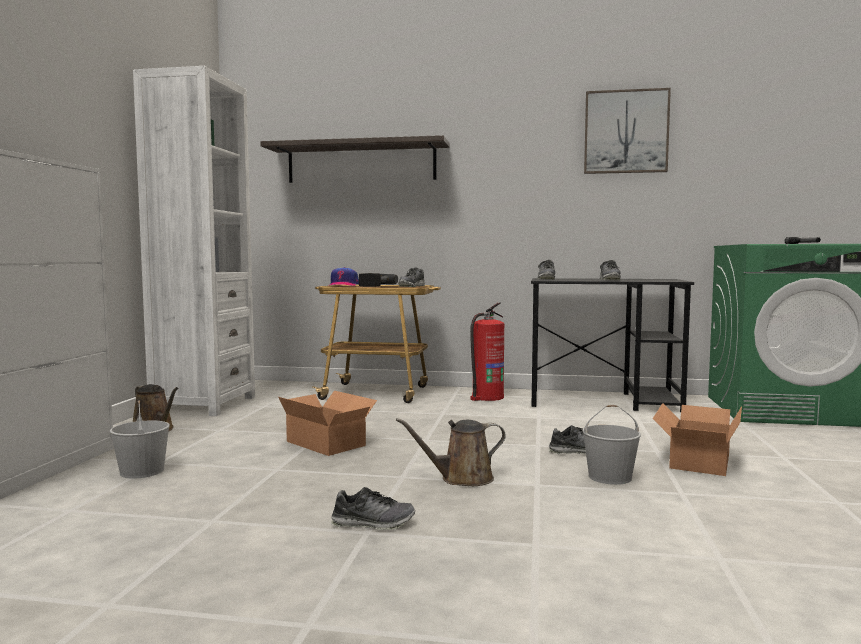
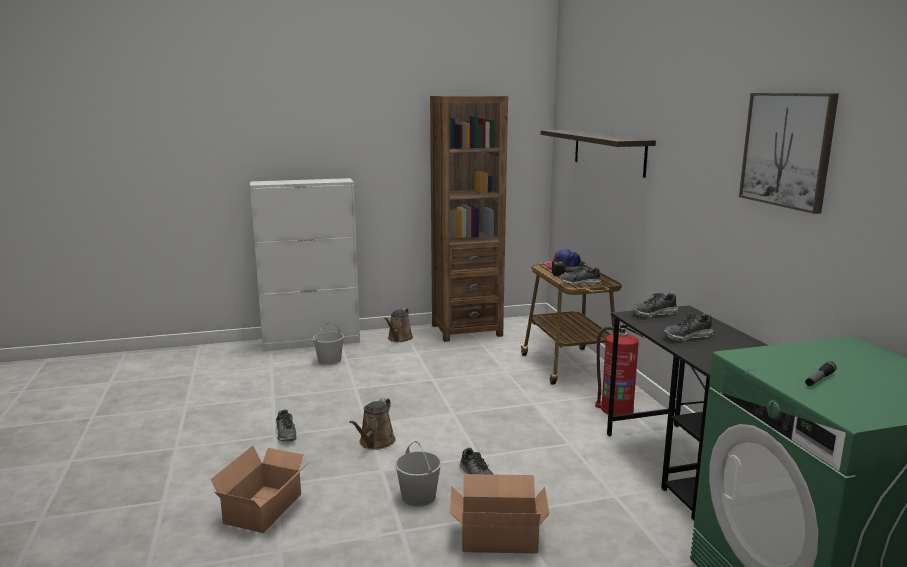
camera: 65 degrees right, 10 degrees up
white bookcase [133,66,255,416] -> brown bookcase [430,96,508,342]
cardboard box [278,390,377,456] -> cardboard box moved to [211,446,312,533]
brown watering can [396,418,506,486] -> brown watering can turned 120 degrees counterclockwise [349,398,396,450]

